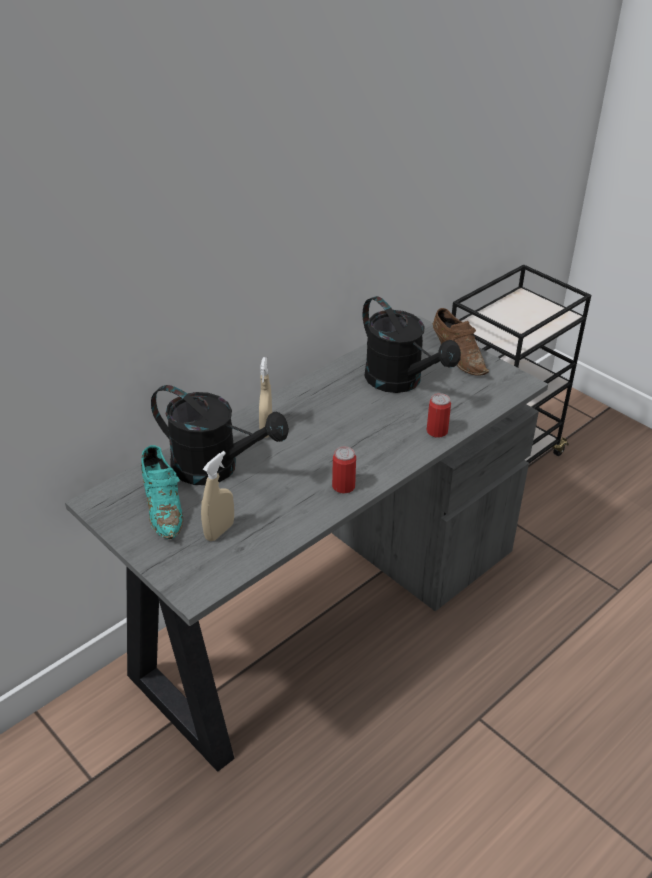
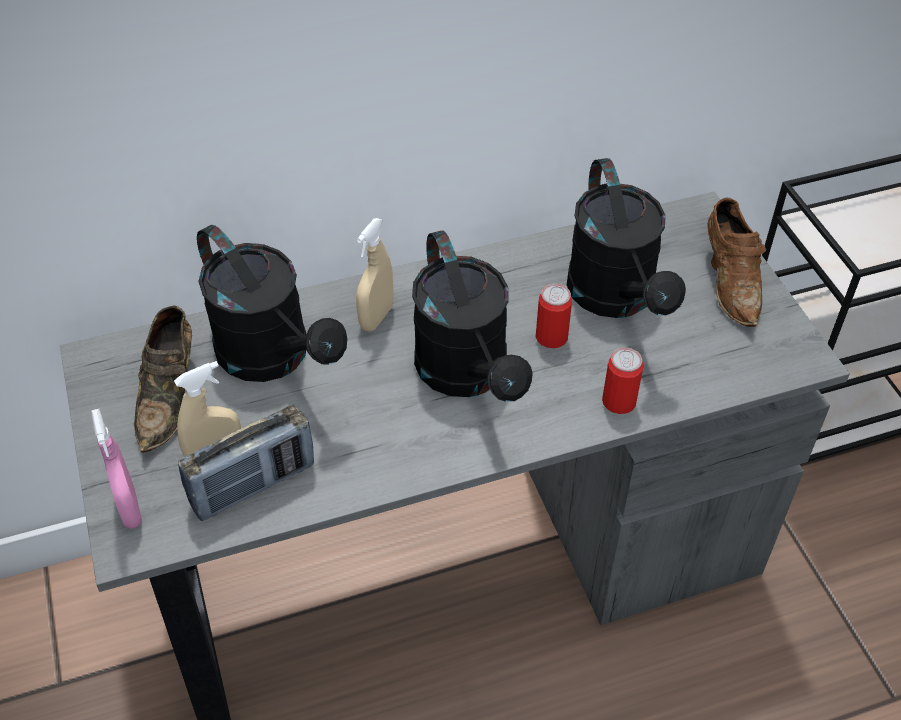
camera: 25 degrees right, 10 degrees up
turquoise shoe [141,445,183,539] -> brown shoe [134,306,192,453]
can [332,447,356,494] -> can moved to [536,284,572,348]
none -> pink spray bottle [91,409,142,529]
none -> radio [178,405,314,521]
none -> black watering can [412,230,533,402]

